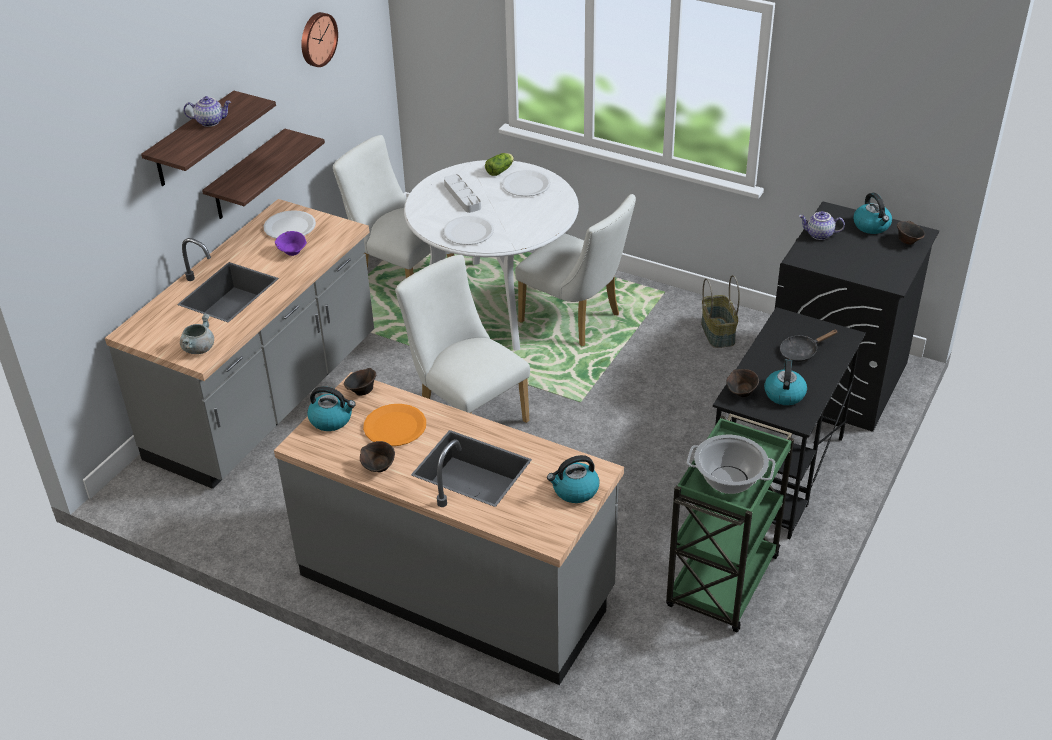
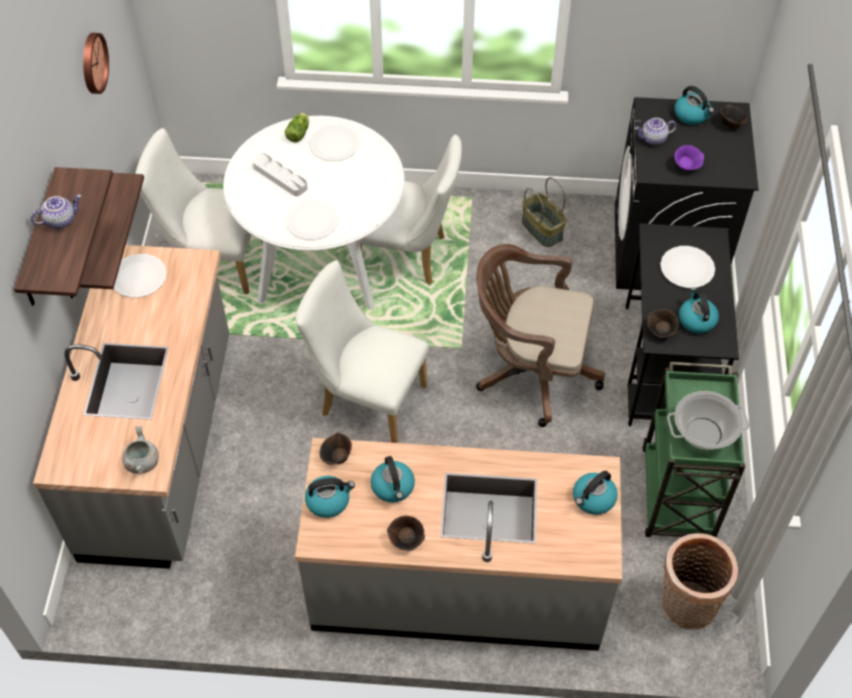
camera: 25 degrees left, 15 degrees up
purple bowl [275,231,307,256] -> purple bowl moved to [674,145,704,171]
orange plate [363,404,426,446] -> kettle [371,456,415,503]
black frying pan [780,330,838,362] -> white plate [660,246,715,288]
none -> brown office chair [476,244,605,427]
none -> basket [662,533,738,630]

